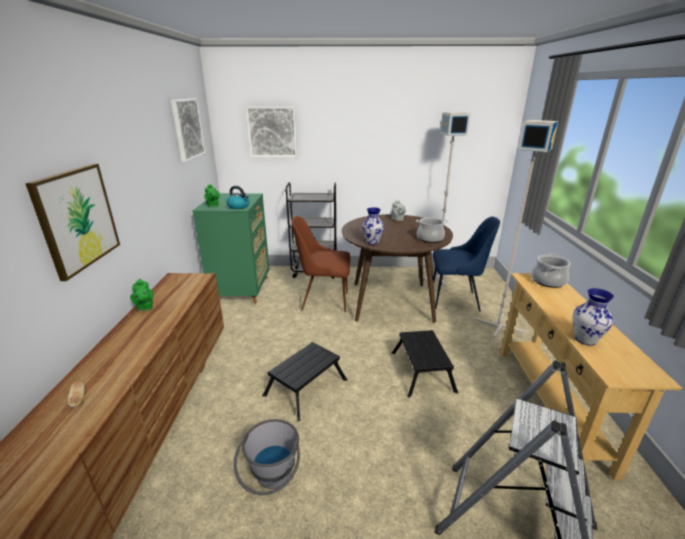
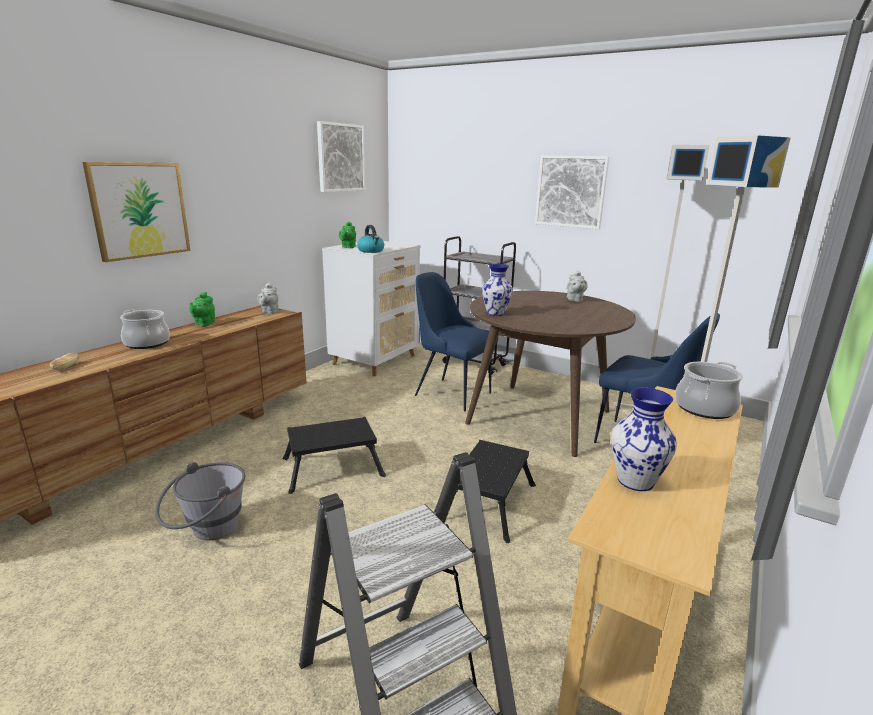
camera: 30 degrees right, 5 degrees down
green dresser [192,193,269,304] -> white dresser [322,241,421,376]
picture [246,107,297,157] -> picture moved to [535,155,610,229]
brown chair [292,216,350,312] -> blue chair [415,272,498,412]
cooking pot [416,217,448,243] -> cooking pot moved to [120,309,170,349]
none -> grey teapot [257,282,279,314]

